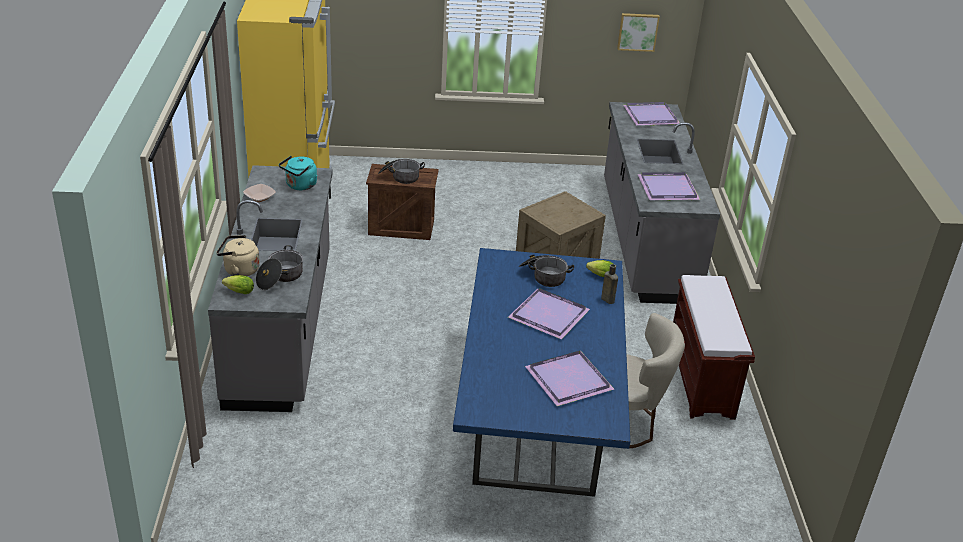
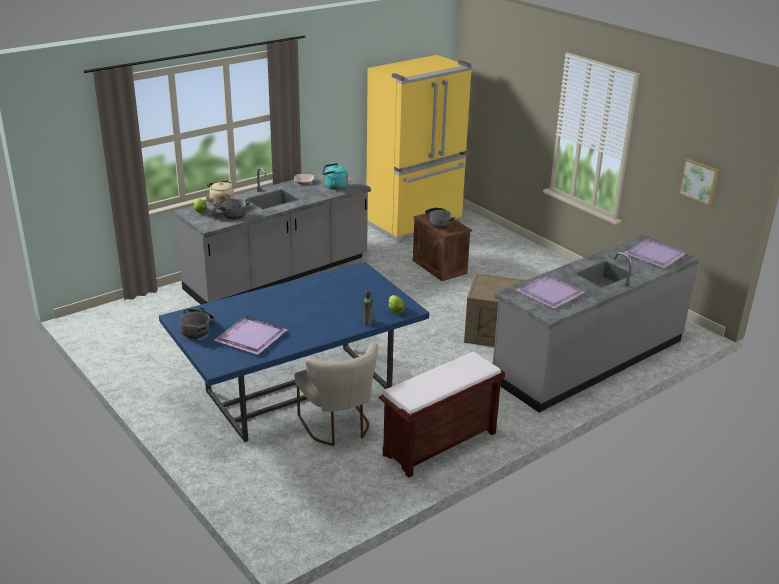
camera: 55 degrees right, 5 degrees down
purple tray [508,288,590,339] -> none
cooking pot [519,255,574,287] -> cooking pot moved to [179,308,215,339]

